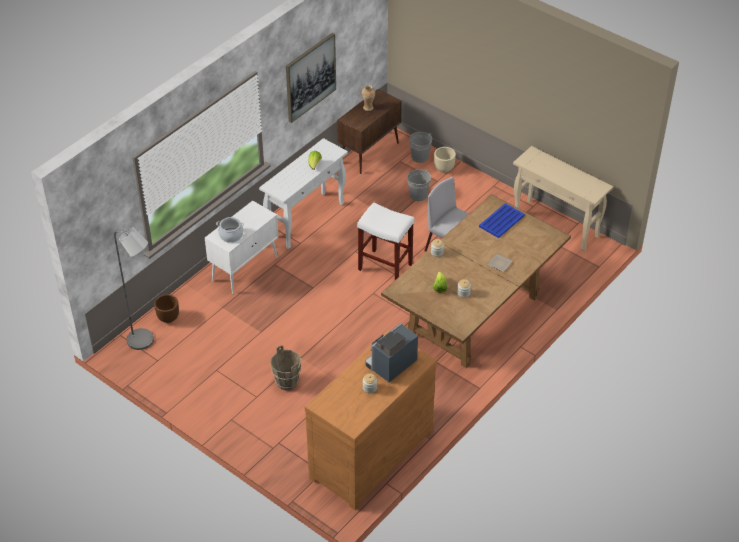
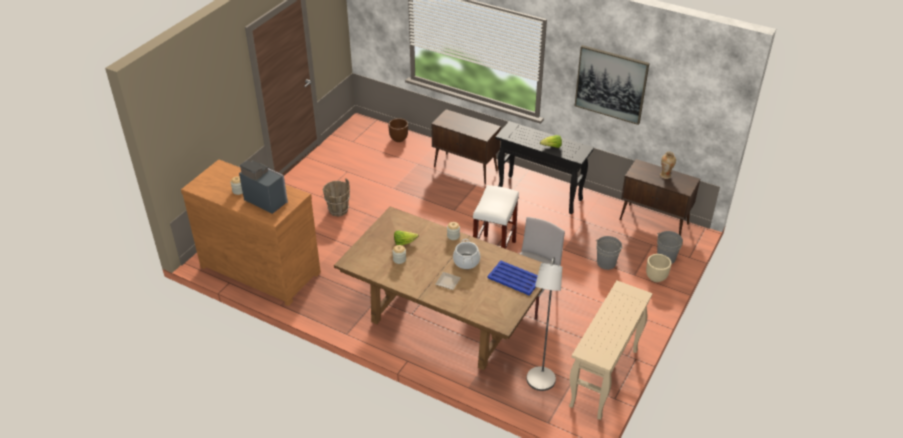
camera: 80 degrees right, 5 degrees down
grey floor lamp [114,227,154,350] -> grey floor lamp moved to [526,257,562,391]
white cabinet [205,201,278,294] -> brown cabinet [431,109,501,185]
cooking pot [216,217,244,243] -> cooking pot moved to [453,239,480,269]
white console table [259,138,348,249] -> black console table [495,121,594,214]

